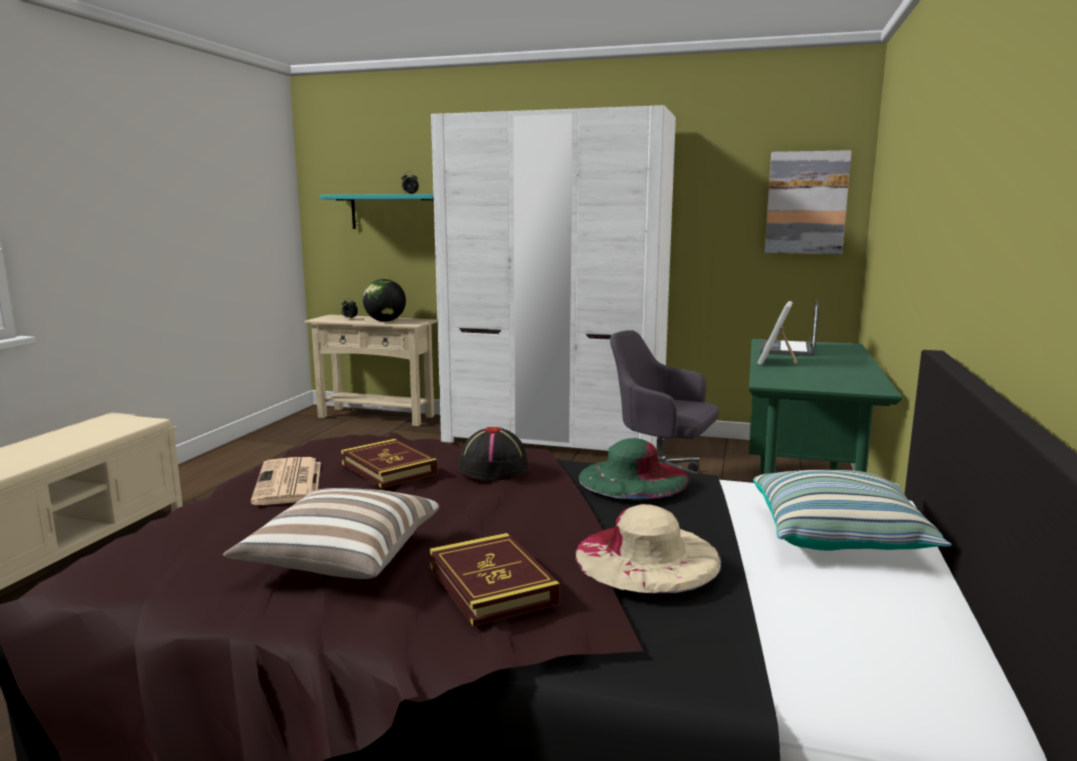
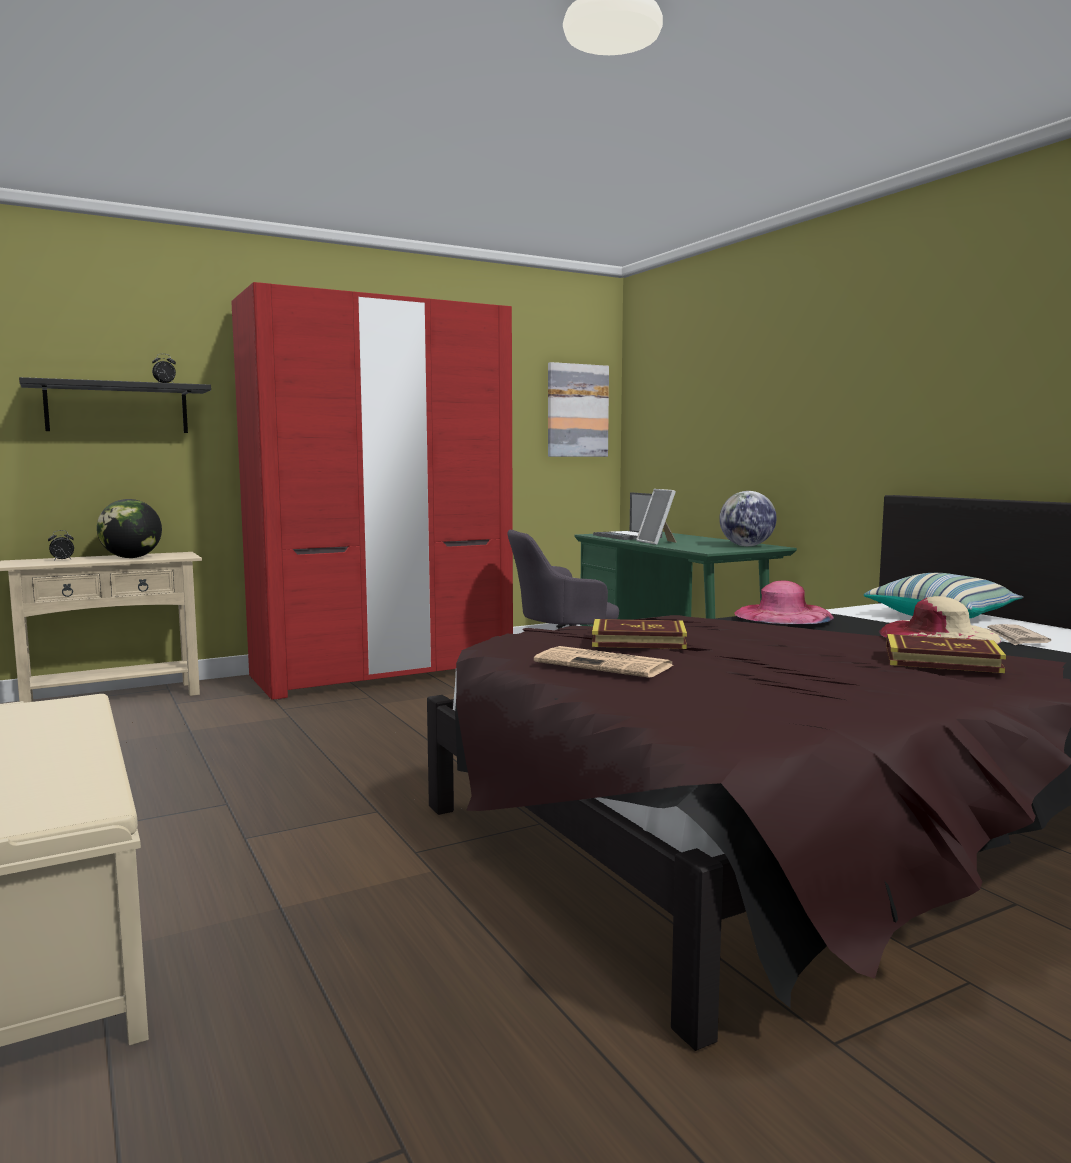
camera: 45 degrees left, 5 degrees down
pillow [223,488,439,579] -> none
turquoise shelf [320,194,435,229] -> black shelf [19,377,211,433]
white wardrobe [431,105,676,451] -> red wardrobe [231,282,513,700]
black hat [458,427,530,481] -> none
green hat [579,438,689,500] -> pink hat [734,581,834,624]
none -> globe [719,491,777,546]
none -> newspaper [985,624,1051,646]

